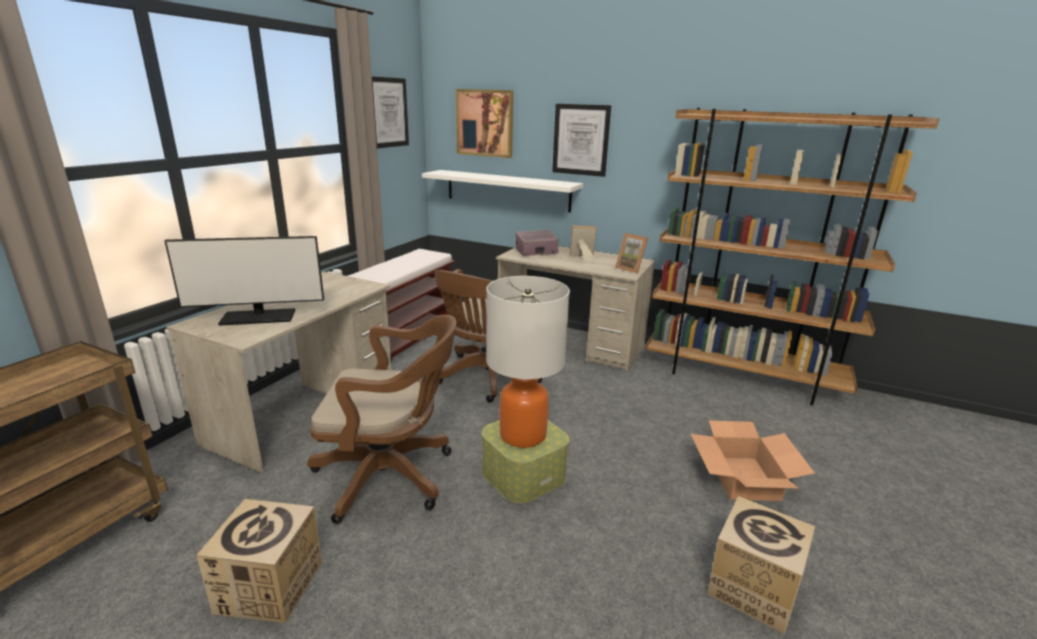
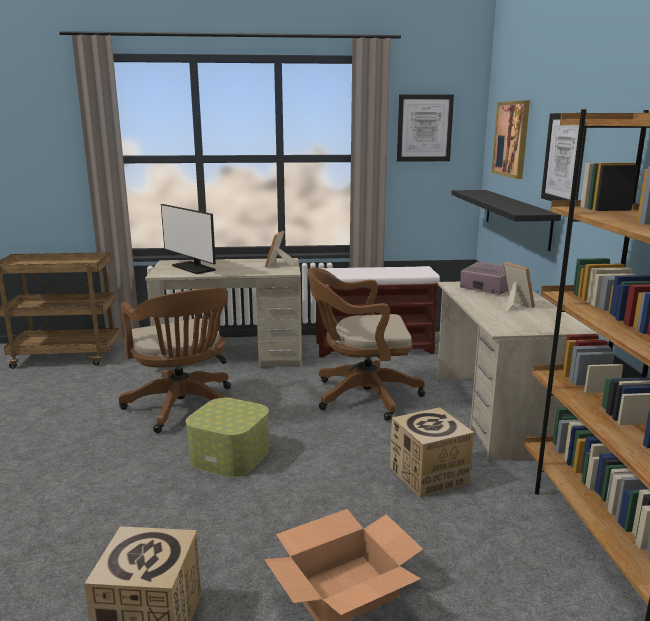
camera: 60 degrees right, 5 degrees down
cardboard box [196,499,322,623] -> cardboard box moved to [390,407,474,498]
white shelf [422,170,583,213] -> black shelf [451,190,561,251]
table lamp [486,276,570,448] -> none
picture frame [615,233,648,274] -> picture frame moved to [265,231,294,267]

